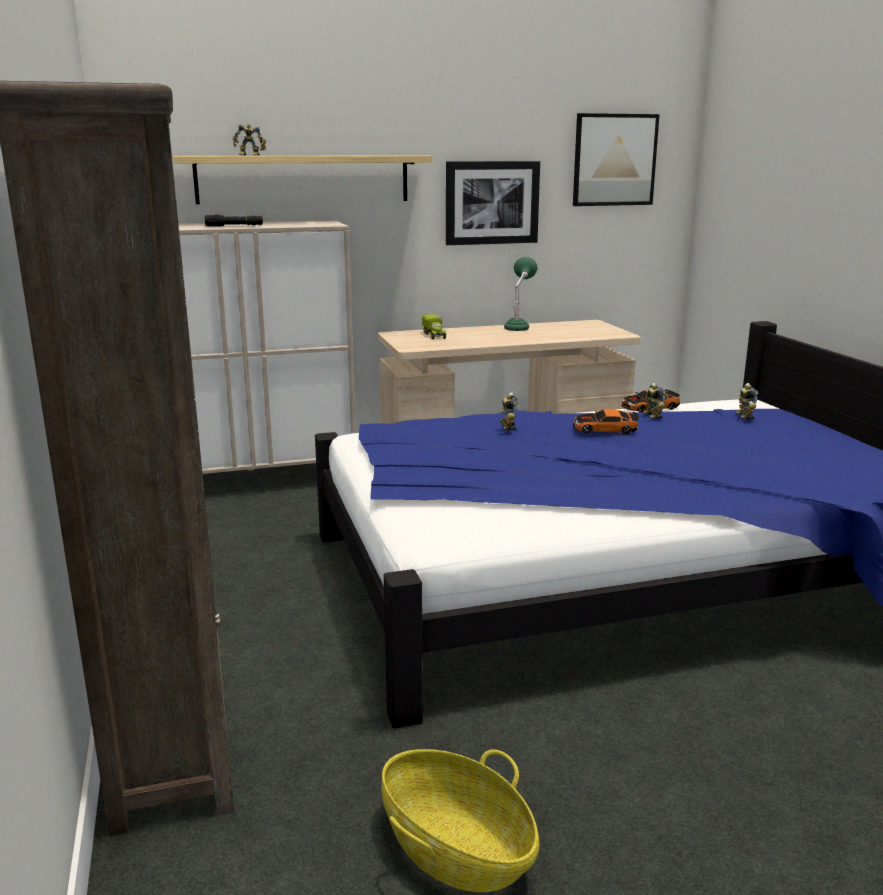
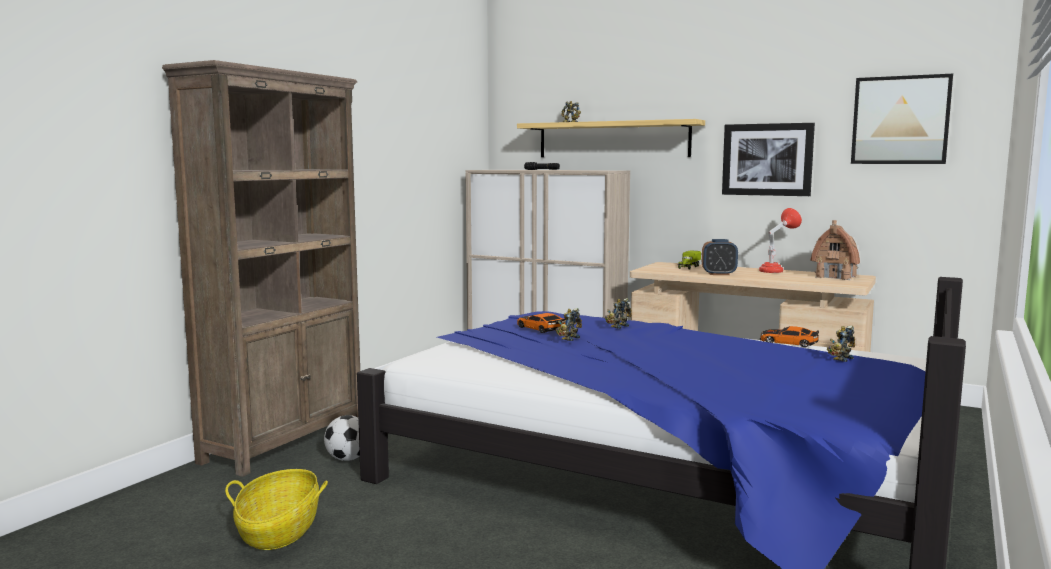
camera: 45 degrees right, 10 degrees down
green table lamp [504,257,537,331] -> red table lamp [759,208,802,273]
toy car [573,409,639,435] -> toy car moved to [517,313,566,333]
toy robot [643,383,666,418] -> toy robot moved to [555,308,582,341]
none -> football [324,415,360,461]
none -> alarm clock [702,239,738,275]
none -> toy house [810,220,860,280]

